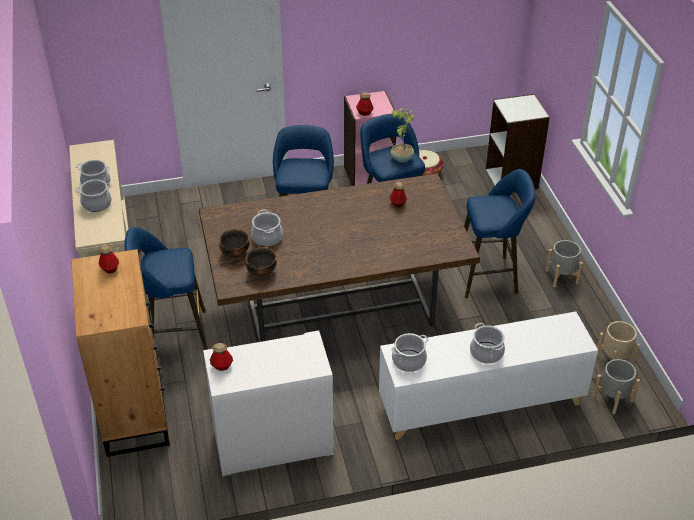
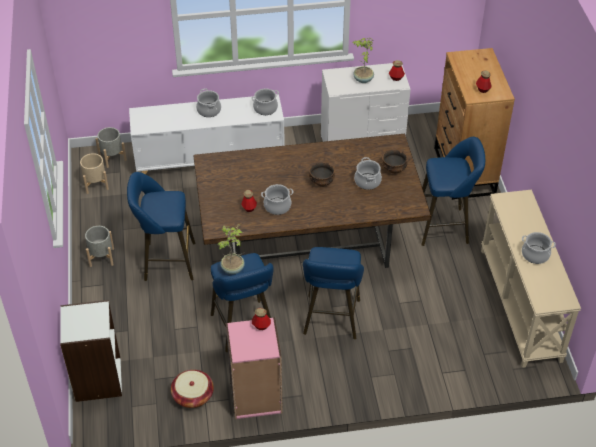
camera: 175 degrees left, 5 degrees up
cooking pot [75,179,112,212] -> cooking pot moved to [261,184,293,215]
bowl [246,247,277,276] -> bowl moved to [309,162,335,187]
none -> potted plant [353,38,374,83]

